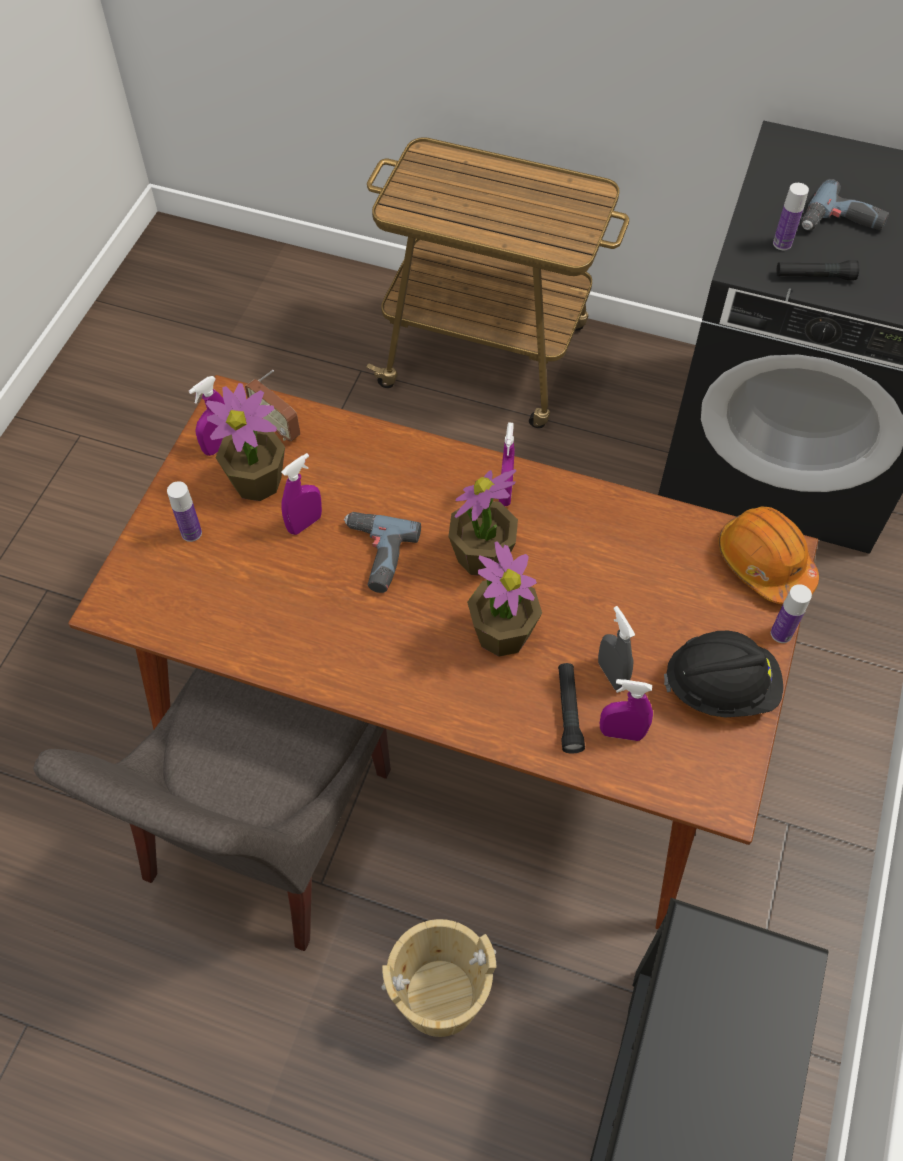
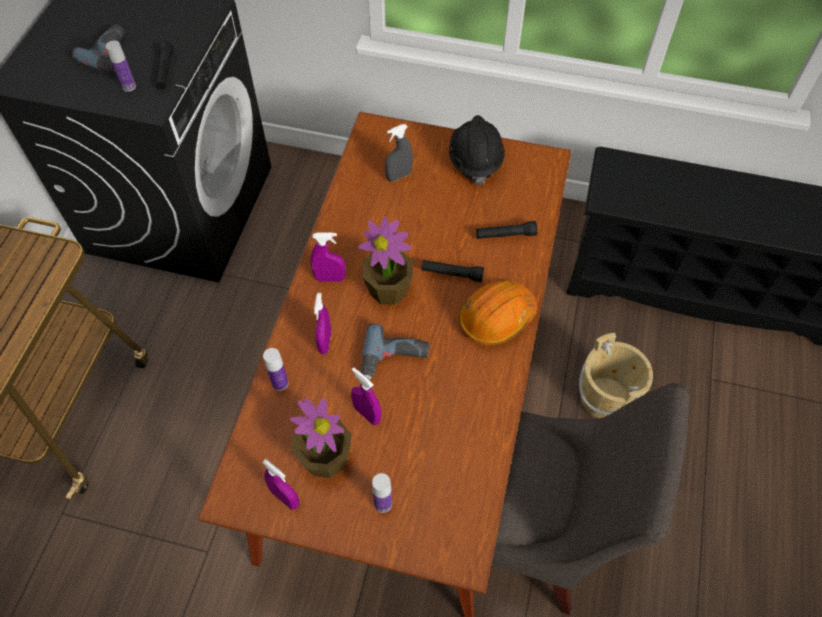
camera: 95 degrees left, 0 degrees up
radio [245,370,300,442] -> none
potted plant [467,541,542,657] -> black flashlight [421,260,484,282]
grey spray bottle [598,606,635,690] -> grey spray bottle moved to [385,124,413,181]
purple spray bottle [600,679,653,741] -> purple spray bottle moved to [314,293,331,354]
orange hard hat [718,506,819,604] -> orange hard hat moved to [459,280,537,345]
bottle [771,584,812,643] -> bottle moved to [263,348,289,391]

